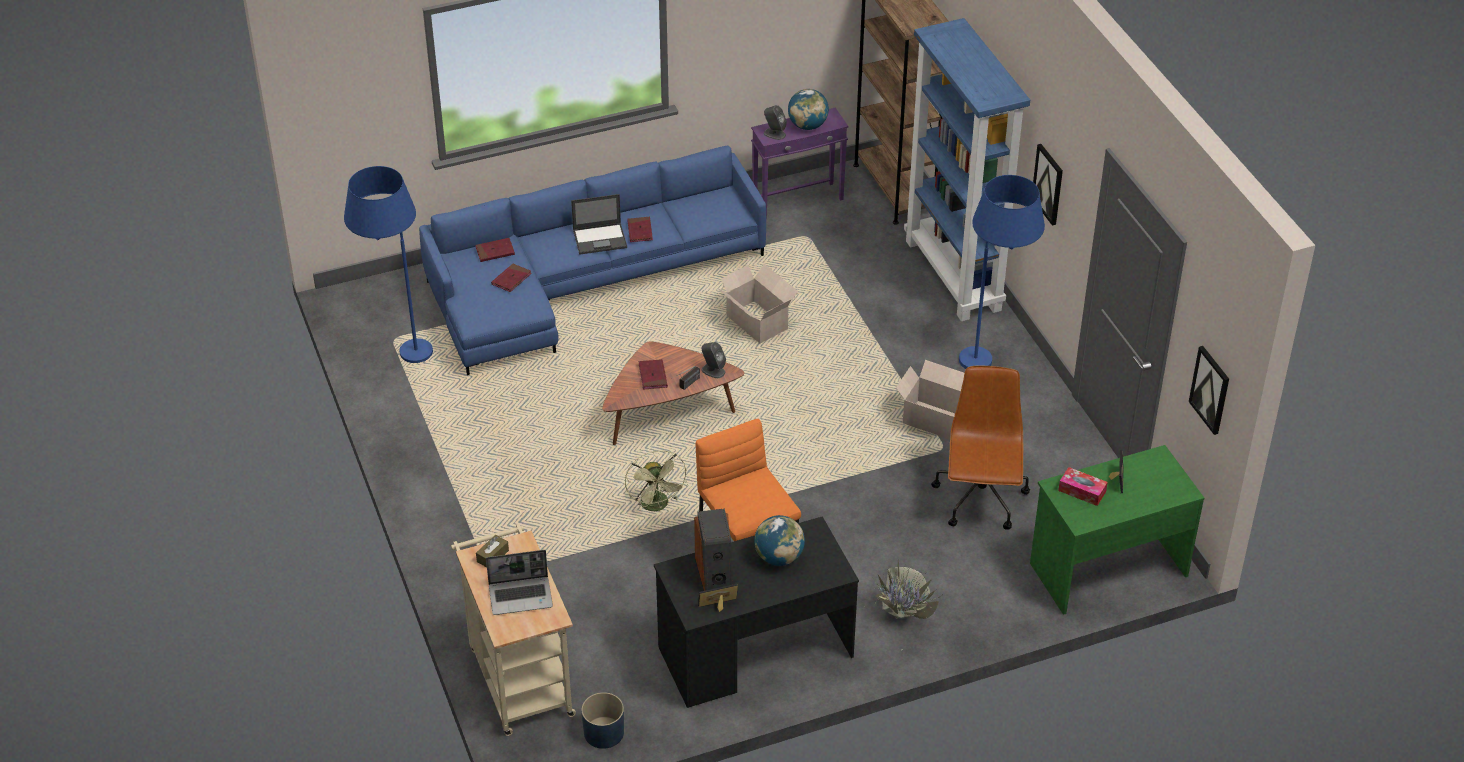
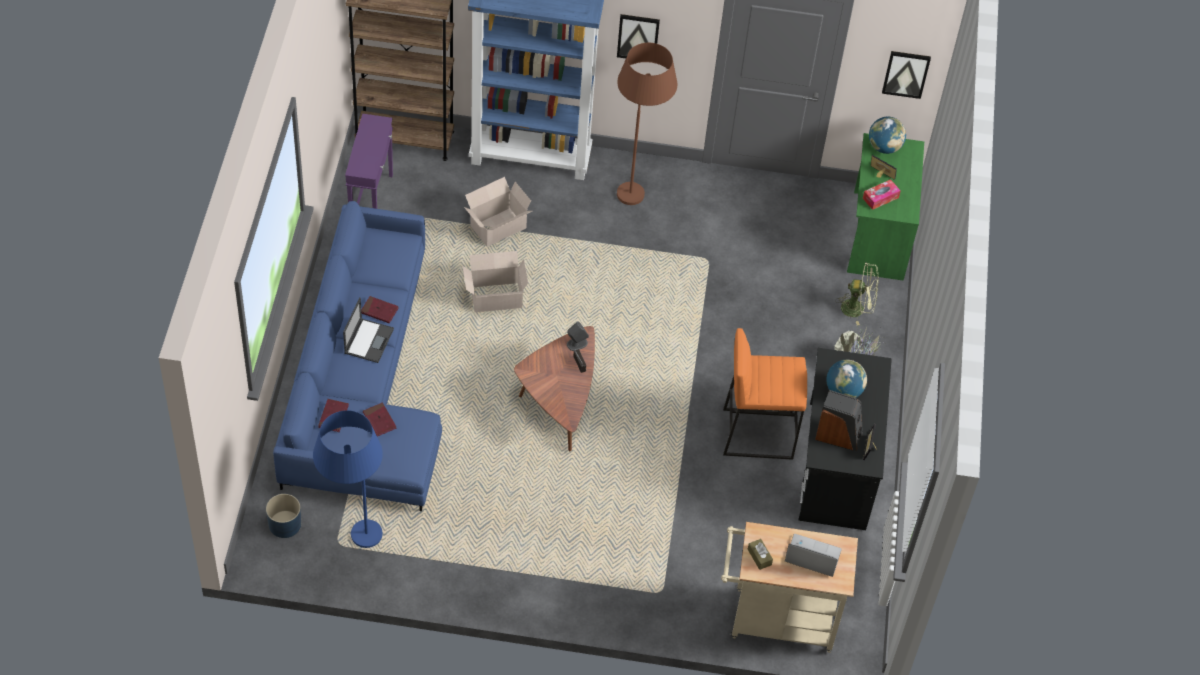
camera: 65 degrees left, 10 degrees up
laptop [486,550,553,615] -> laptop turned 90 degrees counterclockwise [785,534,841,577]
blue planter [581,692,624,749] -> blue planter moved to [266,494,301,538]
green fan [625,450,688,511] -> green fan moved to [835,262,879,325]
red book [639,359,668,390] -> none
grey speaker [764,105,787,140] -> none
globe [788,89,829,130] -> globe moved to [869,117,906,154]
cardboard box [896,360,964,440] -> cardboard box moved to [464,177,532,247]
brown office chair [931,366,1030,530] -> none
blue floor lamp [959,175,1045,369] -> brown floor lamp [617,43,677,205]

